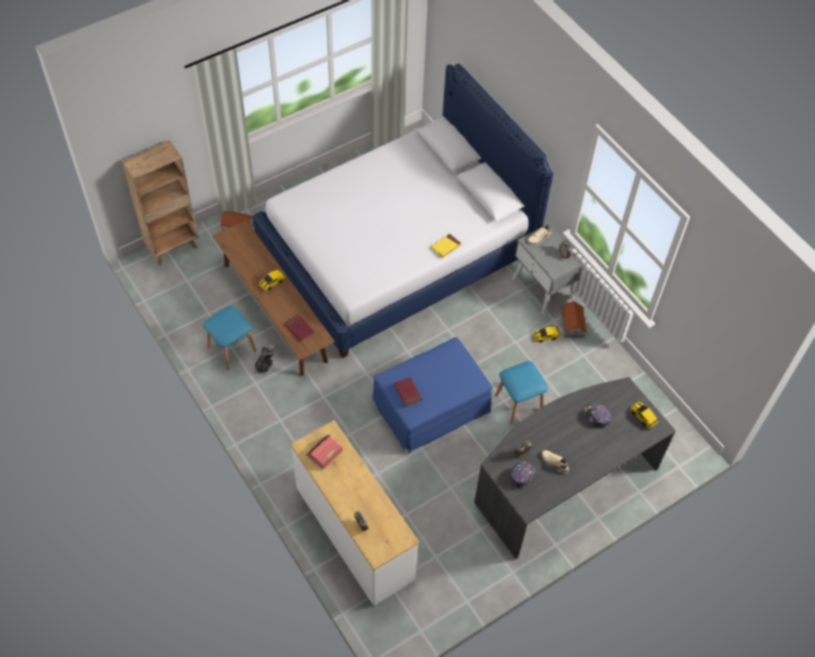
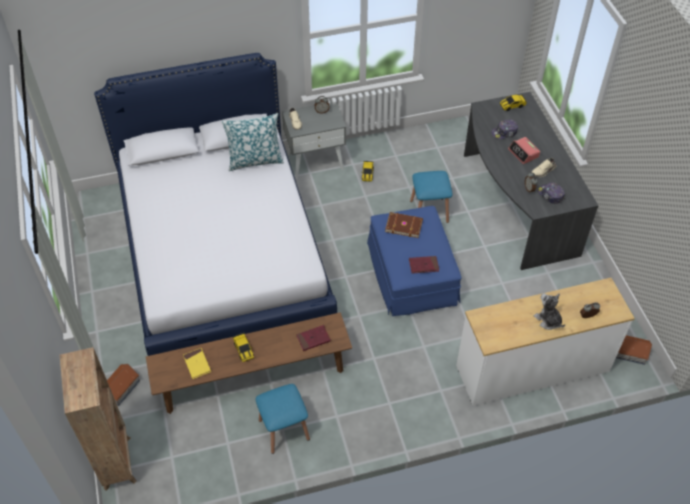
camera: 70 degrees left, 5 degrees down
plush toy [254,345,277,374] -> plush toy moved to [534,293,565,330]
alarm clock [306,435,343,469] -> alarm clock moved to [508,137,540,164]
yellow book [431,234,461,258] -> yellow book moved to [183,348,211,379]
toy house [561,301,587,338] -> toy house moved to [616,335,652,365]
none -> pillow [222,113,284,171]
none -> brown book [385,212,423,238]

